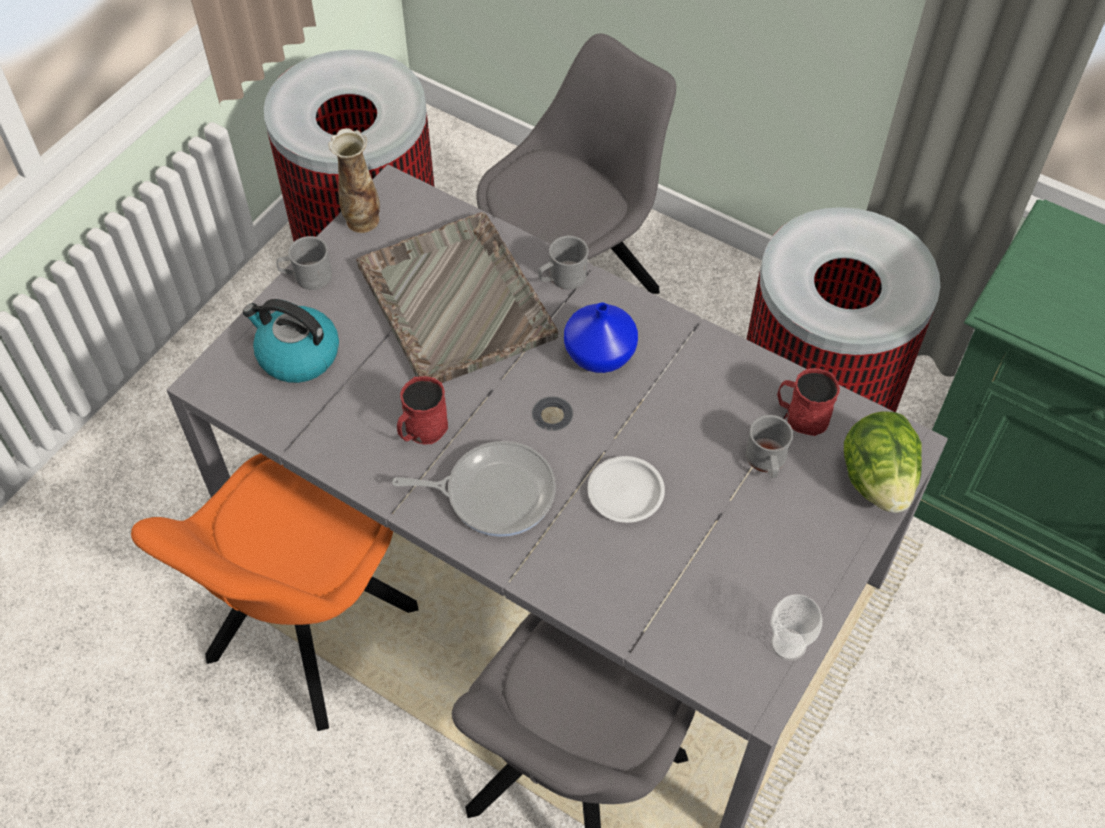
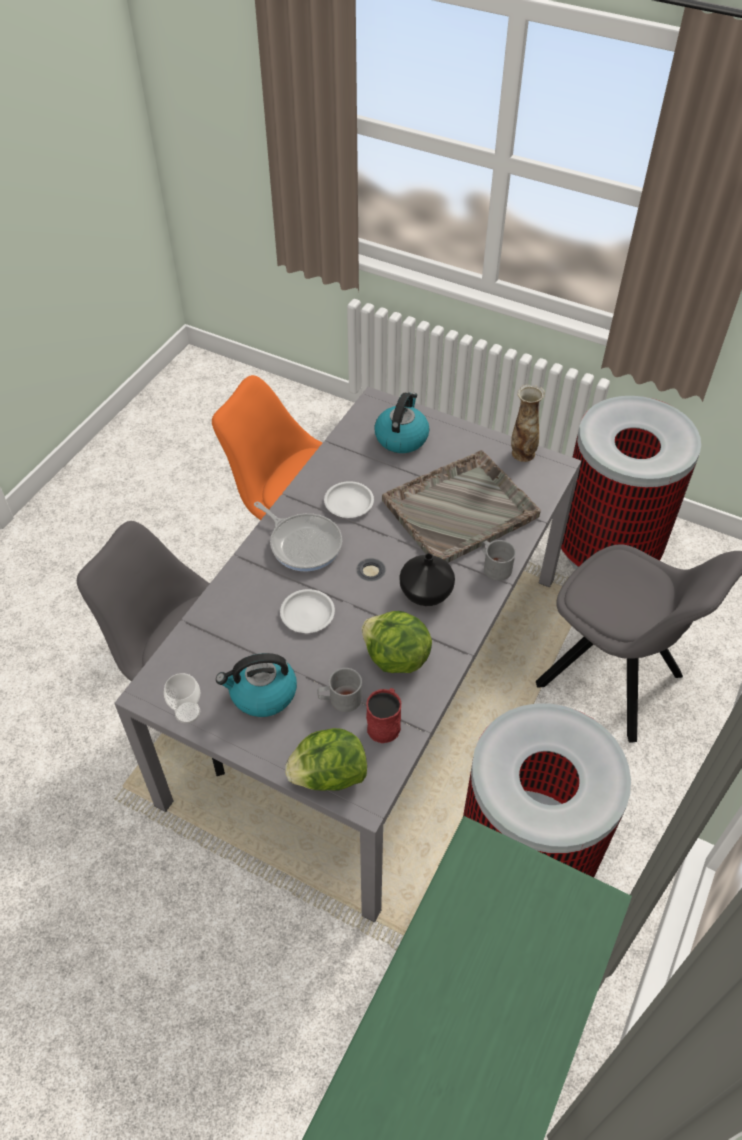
camera: 85 degrees right, 5 degrees down
grey mug [276,236,332,290] -> none
frying pan [392,441,556,537] -> frying pan turned 45 degrees counterclockwise [254,502,342,571]
red mug [397,376,448,445] -> white plate [324,481,374,518]
blue vase [564,302,638,373] -> black vase [400,553,455,606]
none -> kettle [216,653,297,717]
none -> lettuce [361,611,432,673]

